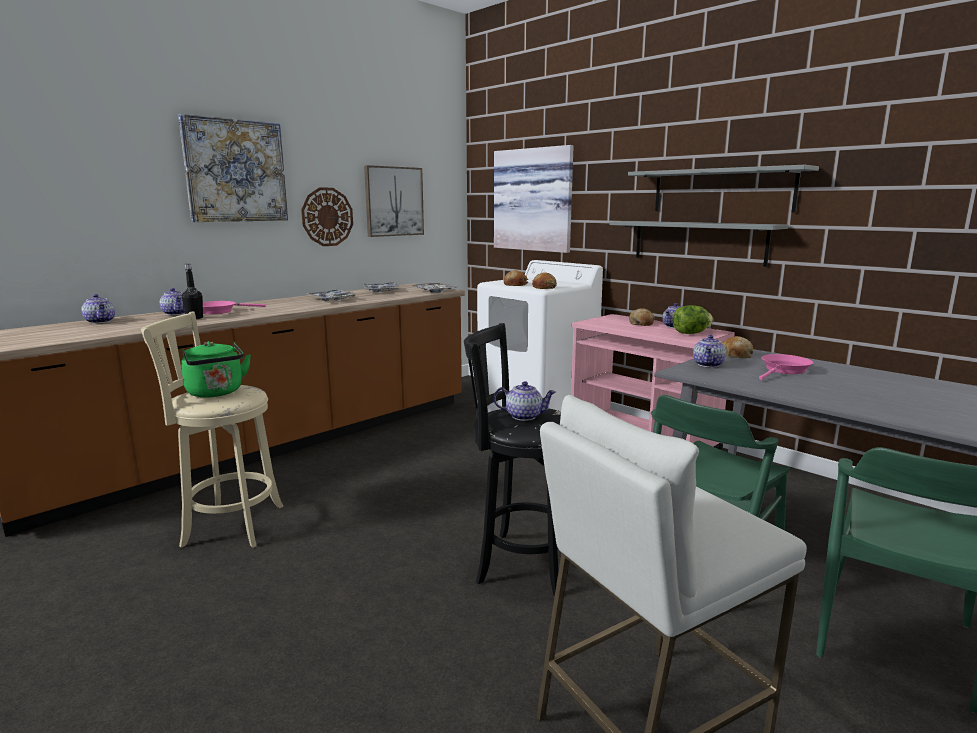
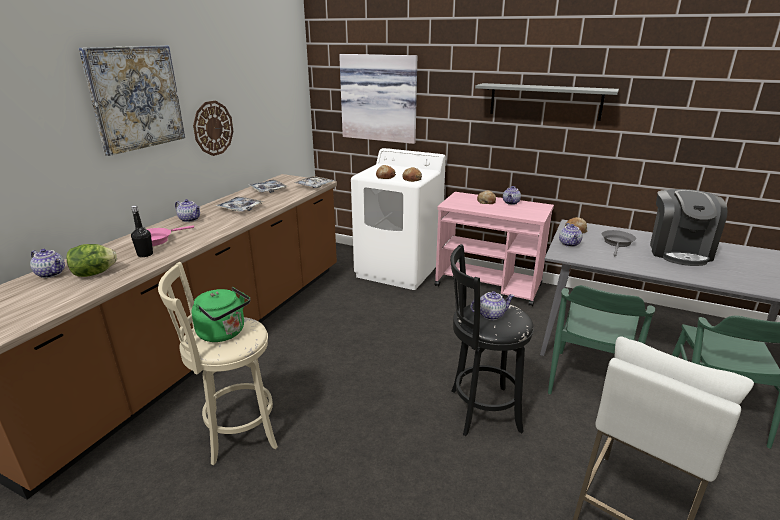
camera: 20 degrees left, 10 degrees up
teapot [160,288,185,315] -> teapot moved to [175,199,200,222]
picture [364,165,424,237] -> none
grey shelf [609,221,788,267] -> none
lettuce [673,305,713,334] -> lettuce moved to [66,244,117,277]
pink frying pan [759,354,814,380] -> grey frying pan [602,230,636,257]
none -> coffee machine [650,189,727,266]

